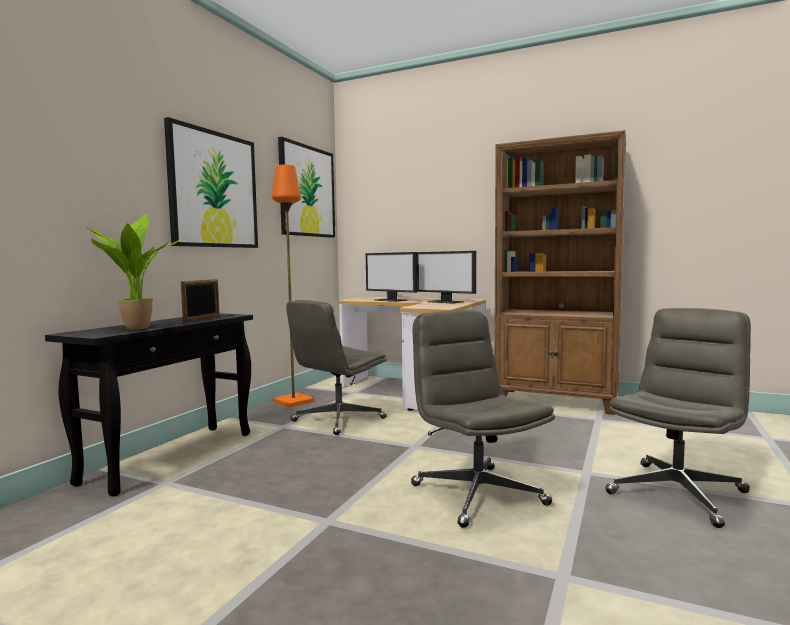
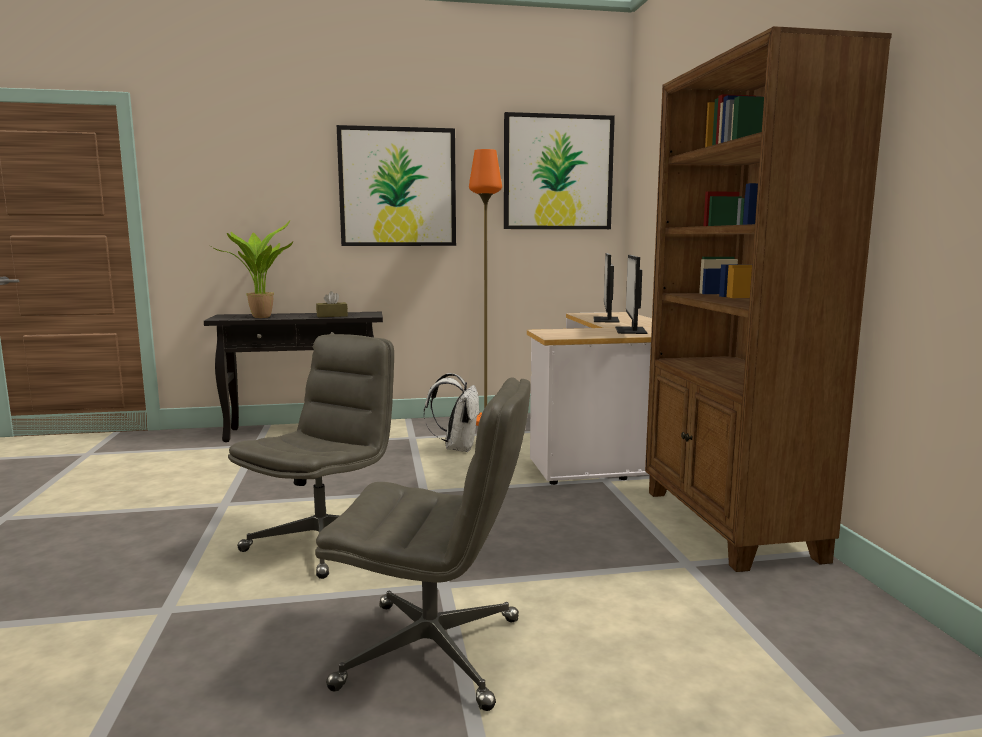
camera: 55 degrees right, 5 degrees up
picture frame [181,279,220,323] -> brown tissue box [316,291,348,317]
grey office chair [286,300,387,435] -> white backpack [424,373,480,452]

